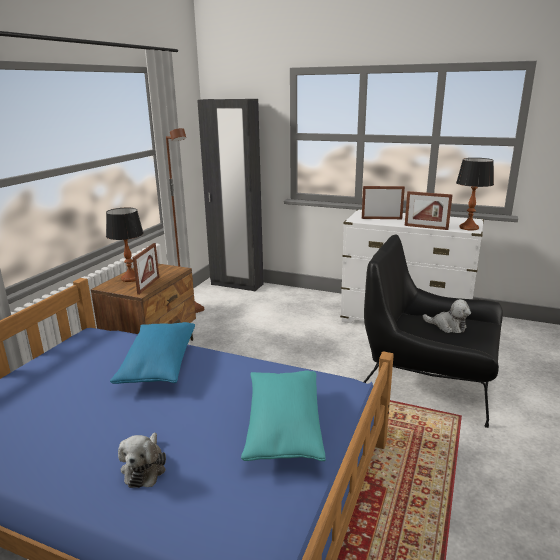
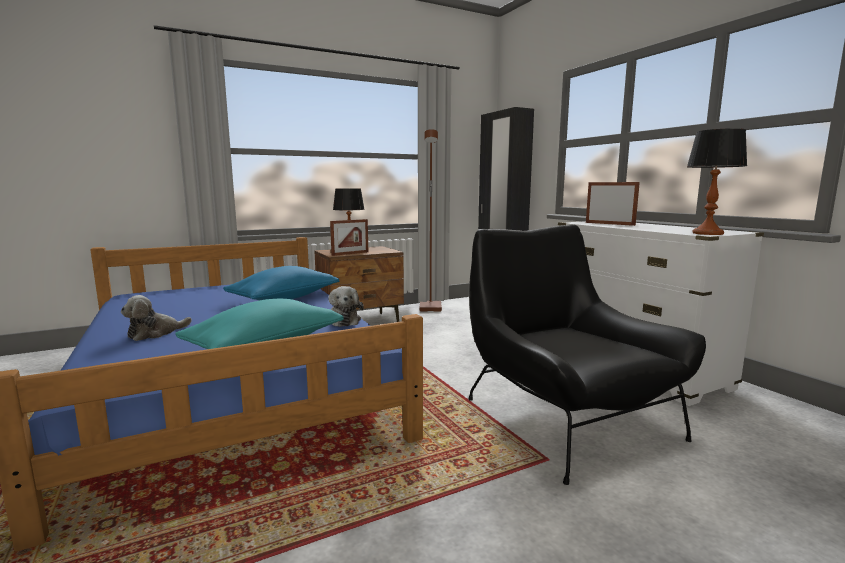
camera: 40 degrees right, 10 degrees down
picture frame [405,191,453,230] -> none
plush toy [423,299,471,333] -> plush toy moved to [328,286,364,327]

